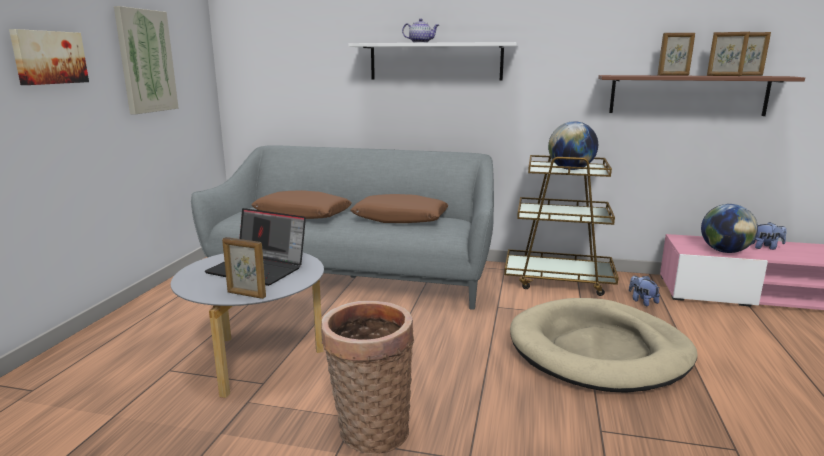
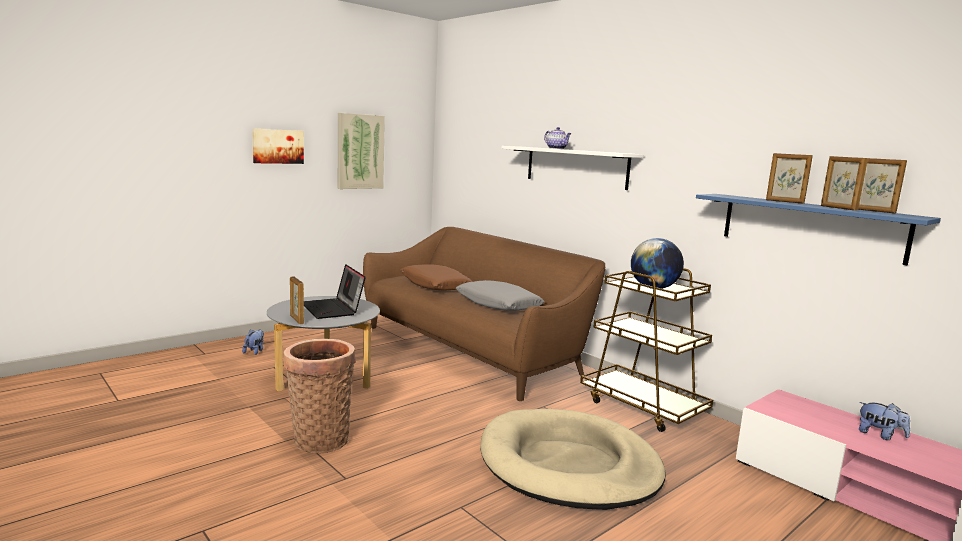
camera: 35 degrees right, 5 degrees down
grey sofa [191,145,494,310] -> brown sofa [363,227,605,401]
brown pillow [351,194,448,223] -> grey pillow [456,280,545,311]
brown shelf [598,75,805,116] -> blue shelf [696,194,941,265]
plush toy [629,276,660,306] -> plush toy moved to [242,329,264,355]
globe [701,204,758,253] -> none

